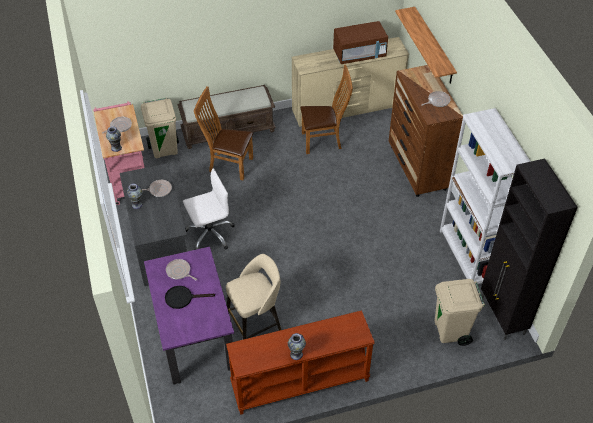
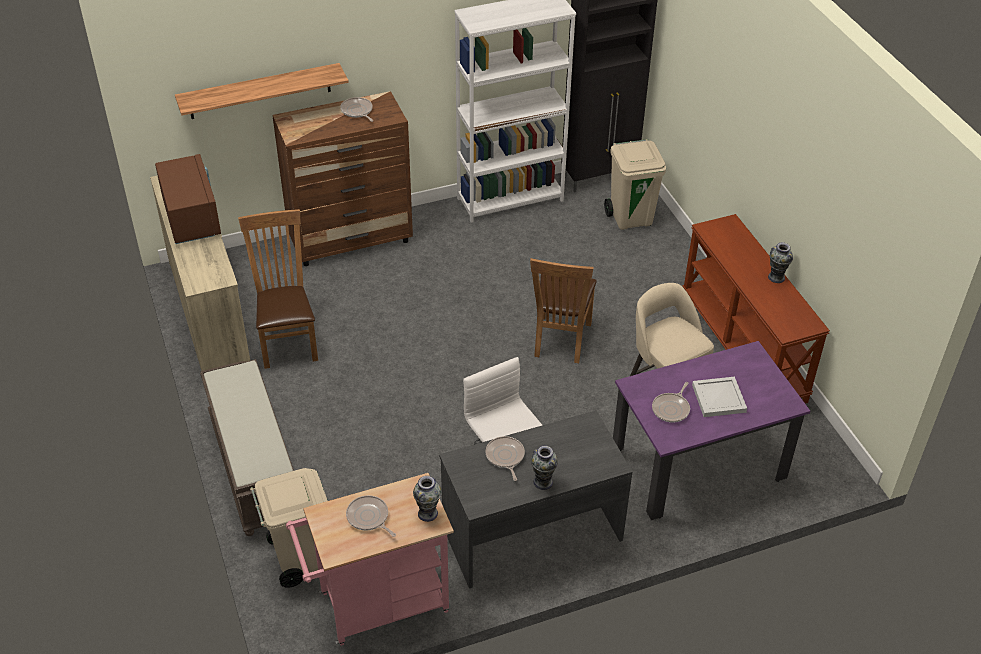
camera: 95 degrees left, 5 degrees down
black frying pan [165,286,215,309] -> white tray [692,377,747,417]
brown chair [194,86,253,180] -> brown chair moved to [530,258,597,363]

